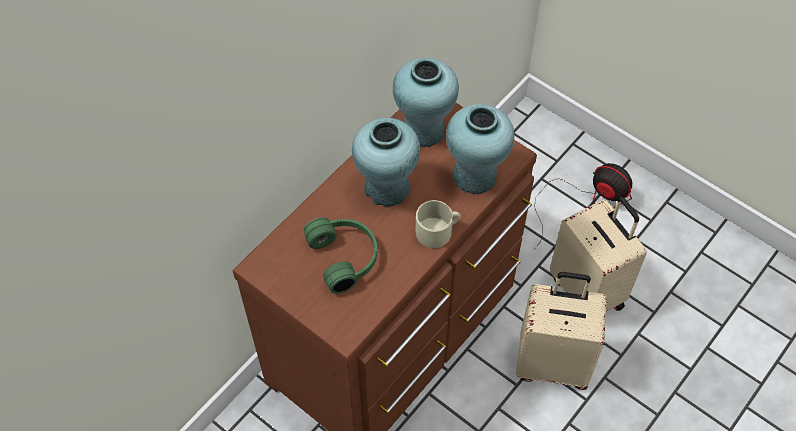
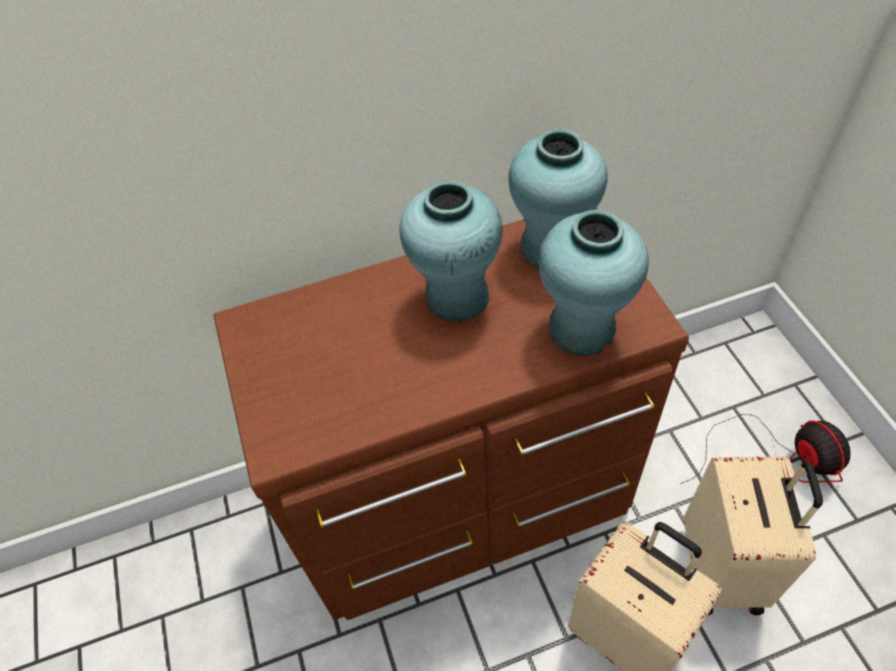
camera: 35 degrees right, 5 degrees down
green headphones [304,217,377,294] -> none
beige mug [416,200,461,248] -> none

